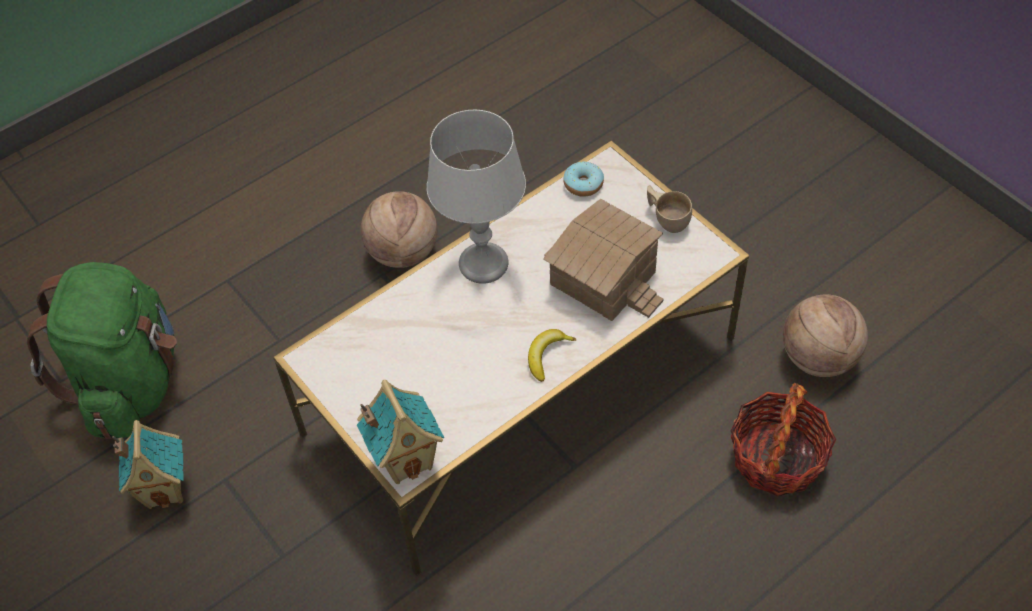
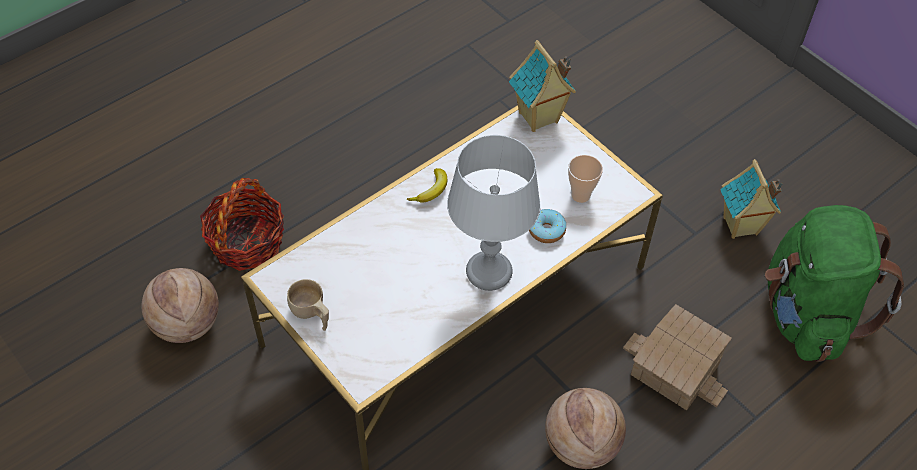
camera: 175 degrees right, 0 degrees up
toy house [543,199,663,321] -> toy house moved to [623,304,732,410]
donut [563,162,604,197] -> donut moved to [529,209,566,243]
none -> cup [568,155,603,203]

